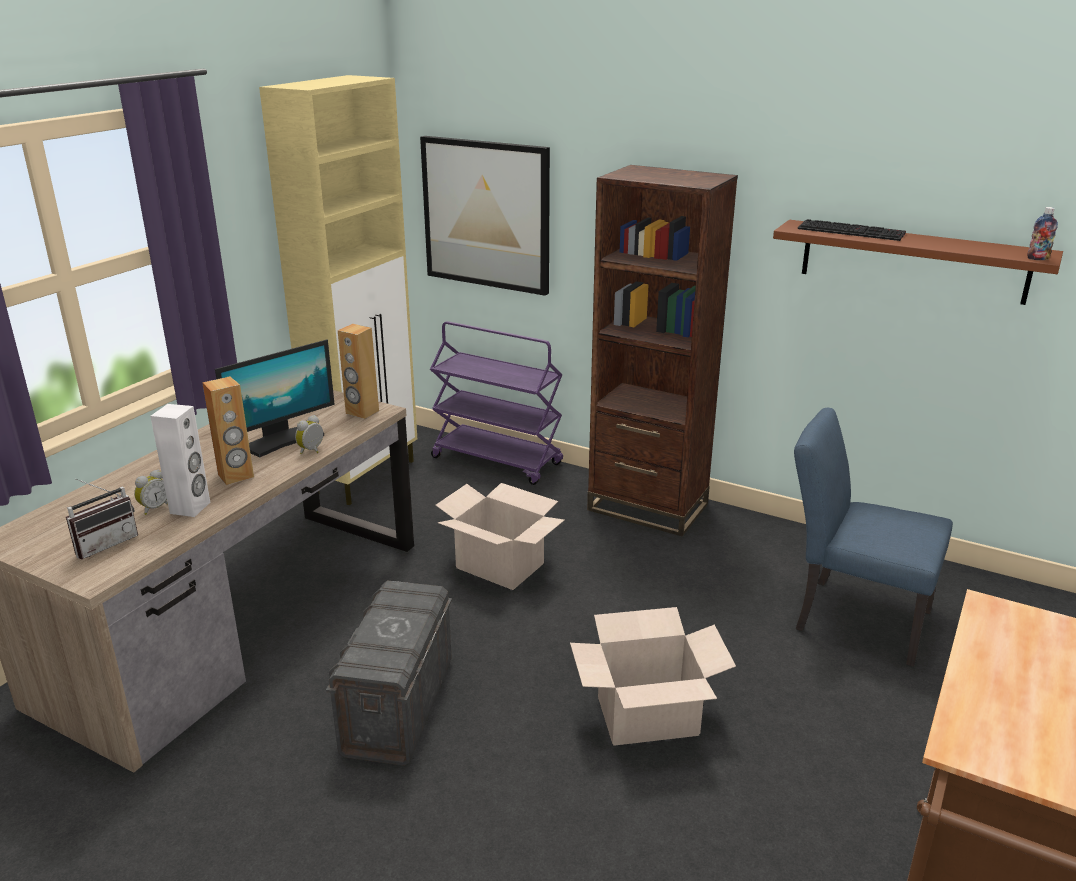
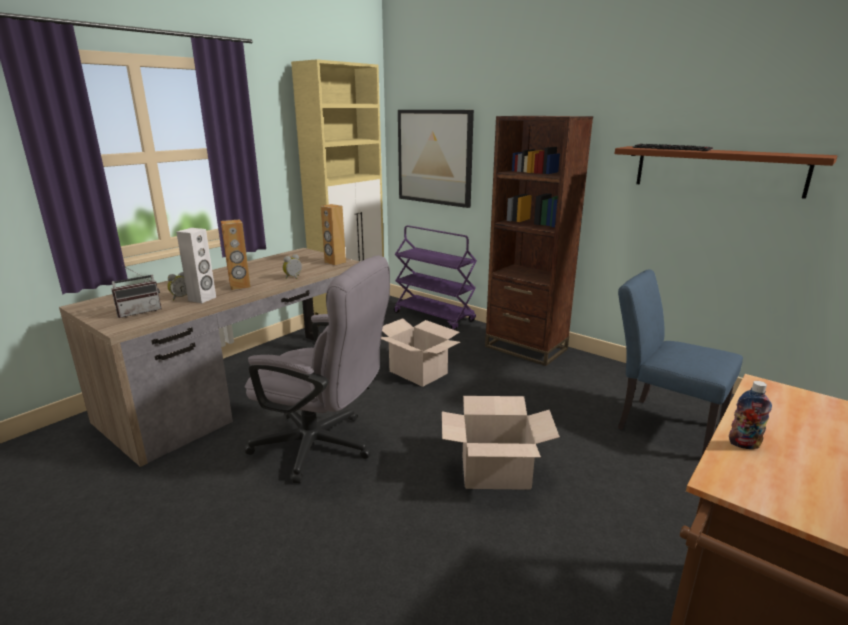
camera: 10 degrees right, 5 degrees down
monitor [215,339,335,457] -> none
grey storage box [326,580,452,766] -> grey office chair [245,255,390,483]
bottle [1027,207,1058,260] -> bottle moved to [729,381,772,449]

